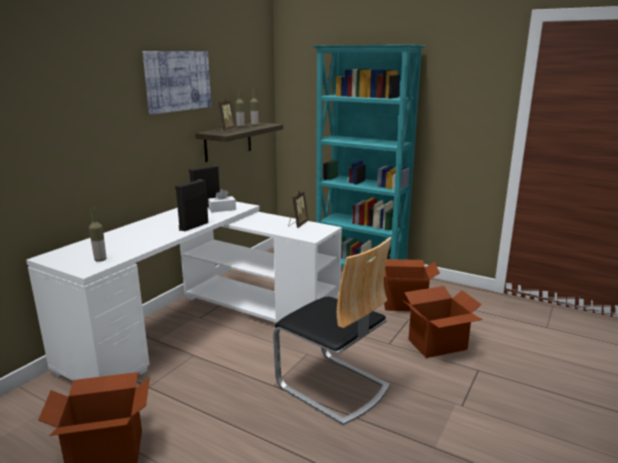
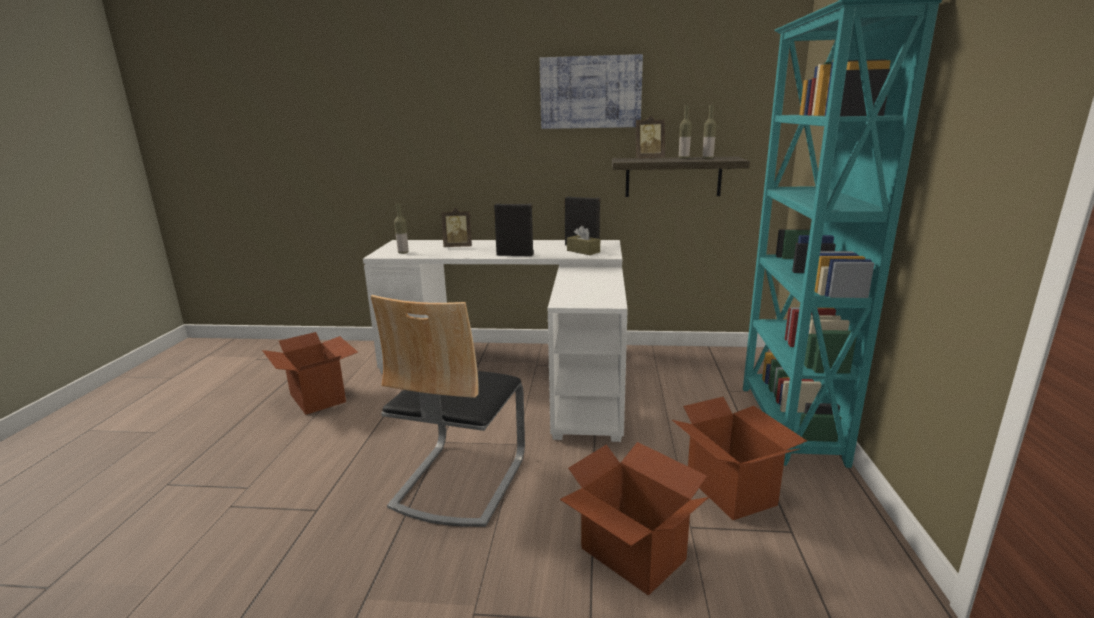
camera: 65 degrees right, 0 degrees up
white tissue box [208,189,236,213] -> brown tissue box [567,226,600,255]
picture frame [289,191,309,228] -> picture frame moved to [441,208,472,247]

